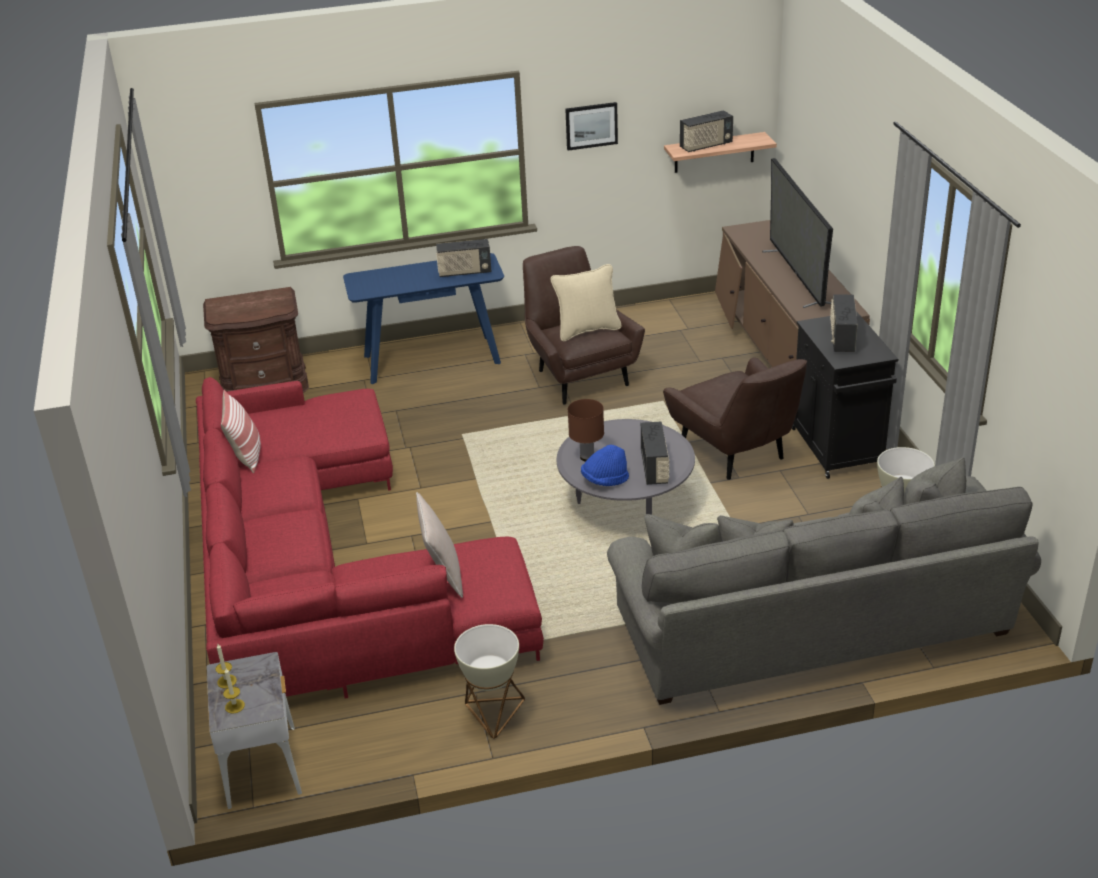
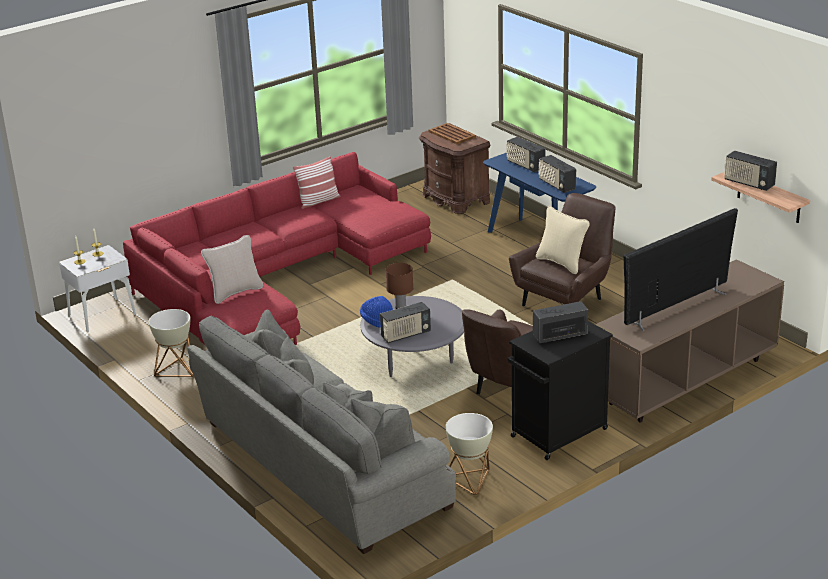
camera: 65 degrees right, 5 degrees down
picture [565,102,618,151] -> none
none -> brown tray [428,123,476,144]
none -> radio [506,137,546,172]

